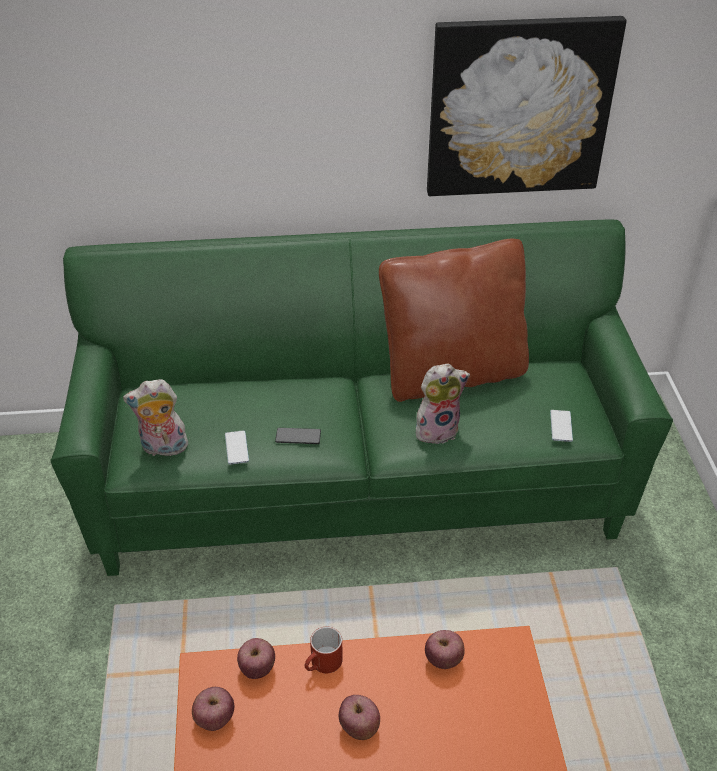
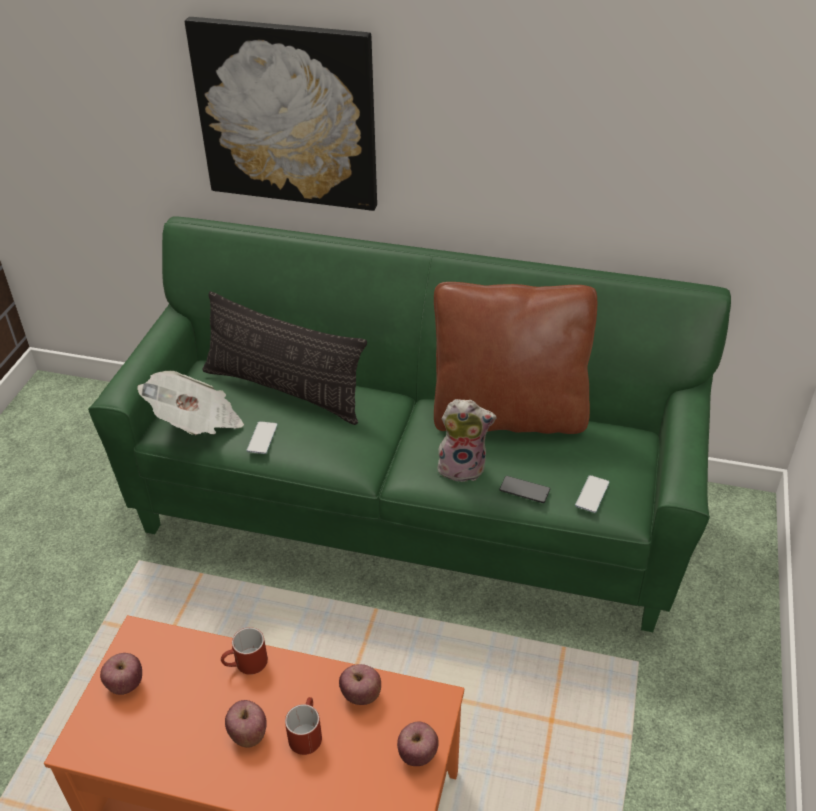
camera: 20 degrees right, 0 degrees up
plush toy [123,379,190,456] -> newspaper [137,371,244,435]
apple [237,638,275,679] -> apple moved to [397,722,439,766]
phone [275,428,321,444] -> phone moved to [499,476,550,503]
picture [427,16,626,196] -> picture moved to [185,17,377,211]
none -> pillow [203,291,367,425]
none -> red mug [285,697,322,755]

